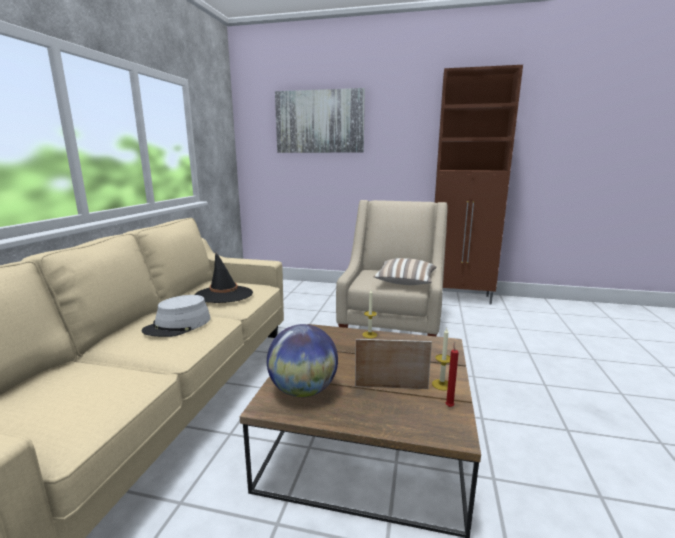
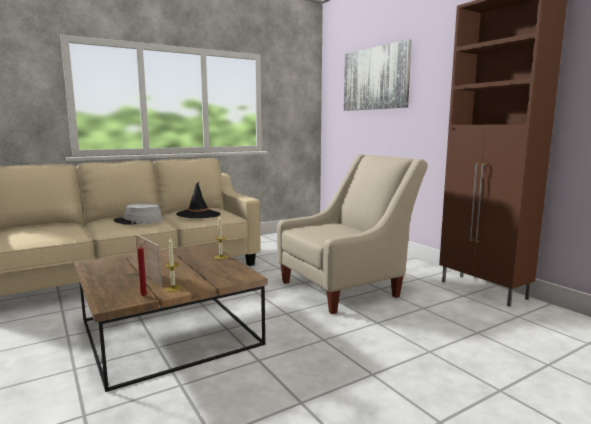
camera: 45 degrees right, 5 degrees down
globe [267,324,338,397] -> none
pillow [373,258,437,285] -> none

